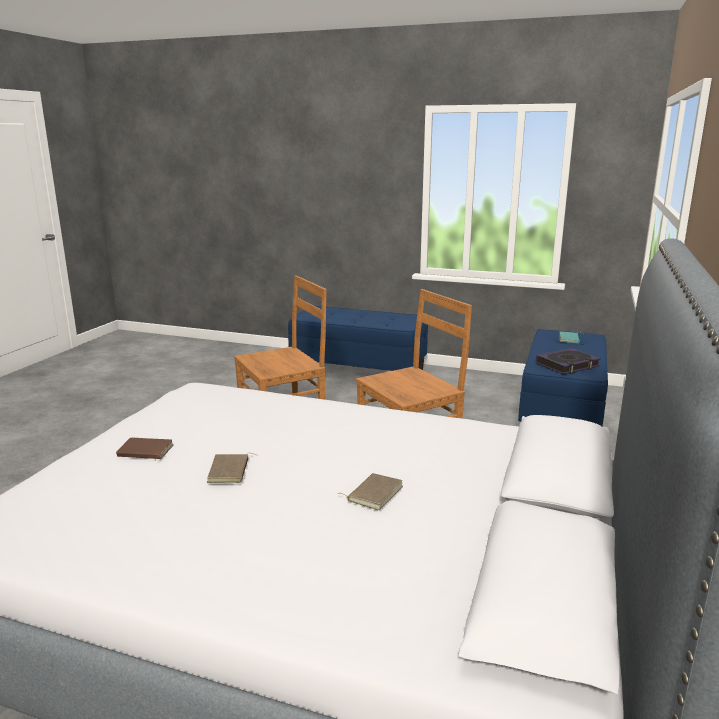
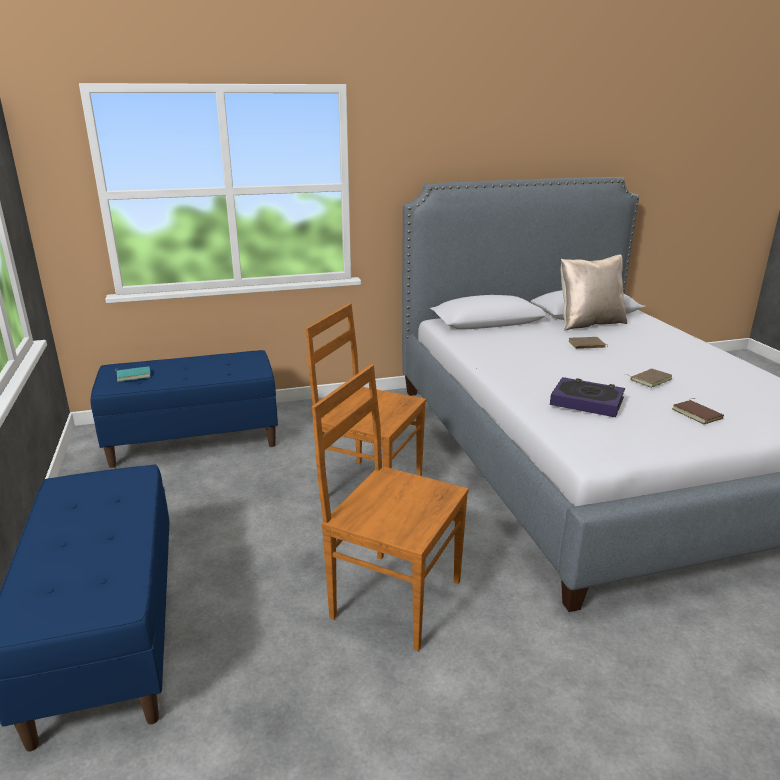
camera: 125 degrees left, 5 degrees up
book [536,348,601,375] -> book moved to [550,377,625,417]
none -> beige pillow [561,255,627,331]

